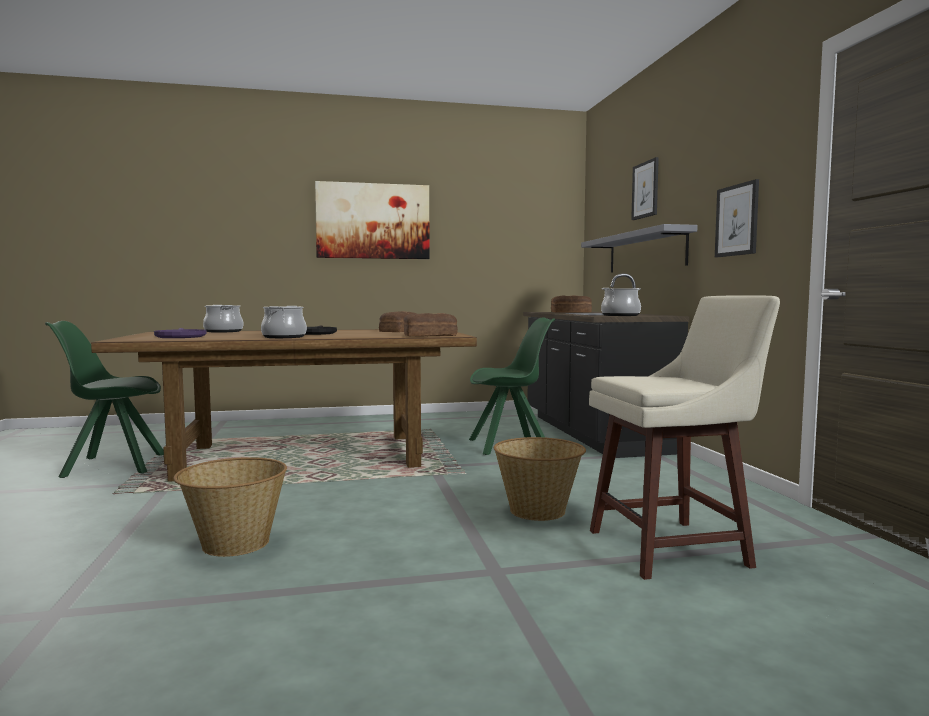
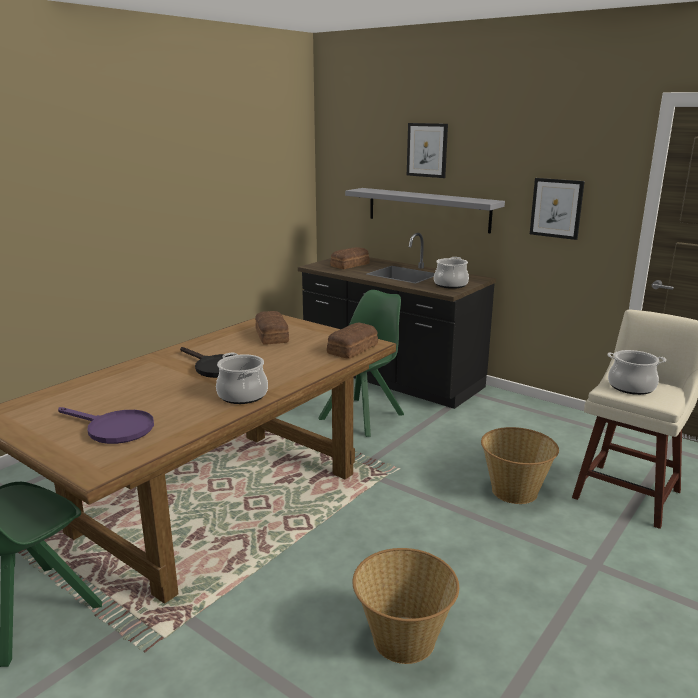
camera: 40 degrees left, 15 degrees up
cooking pot [203,305,243,333] -> cooking pot moved to [608,350,666,395]
picture [315,181,430,259] -> none

